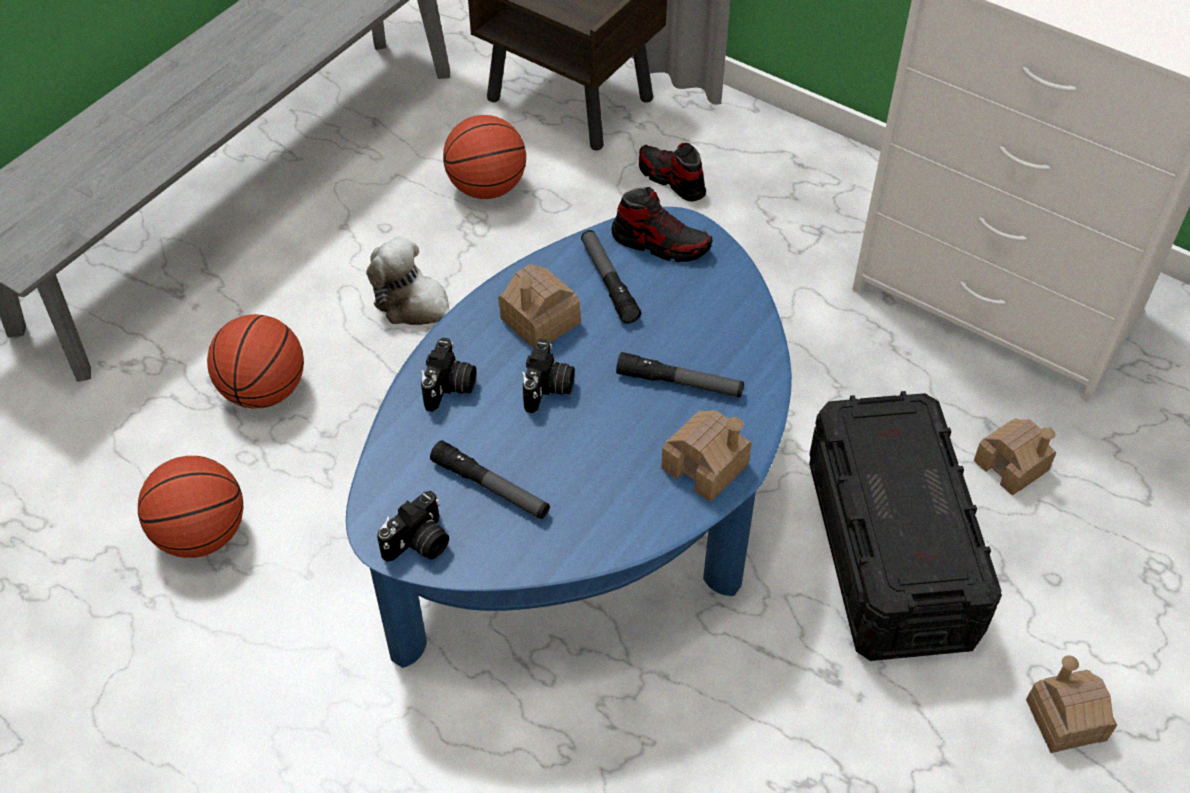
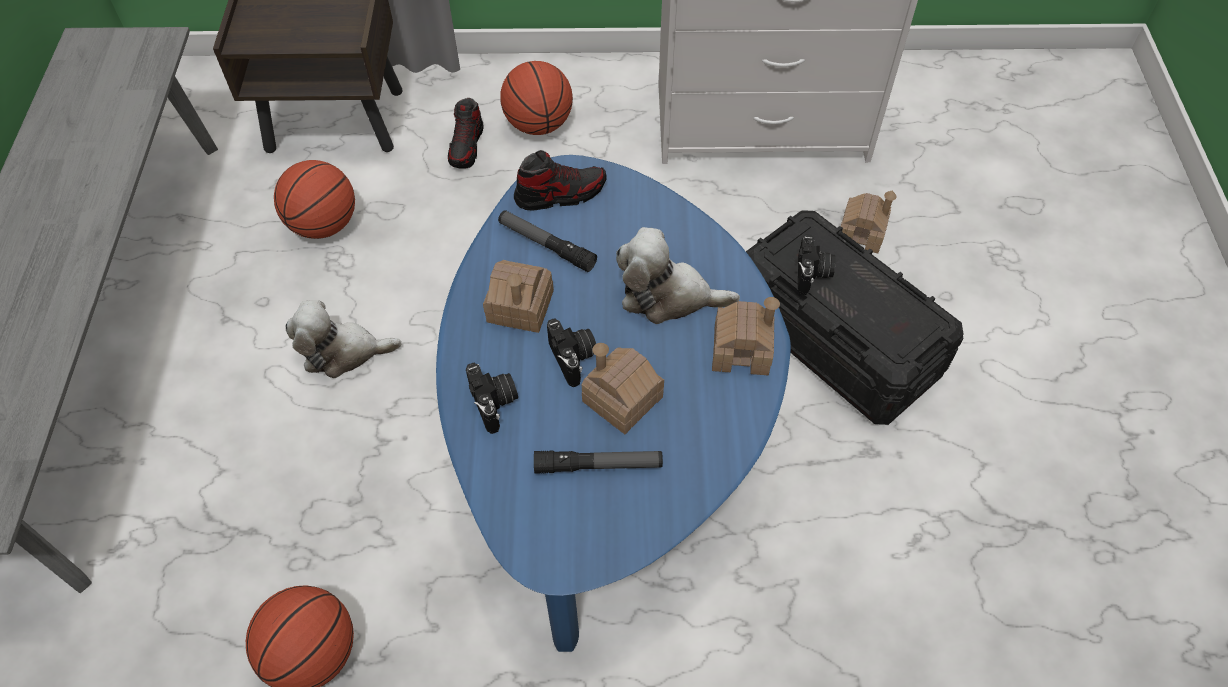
camera: 35 degrees left, 5 degrees up
basketball [207,314,304,408] -> basketball moved to [500,61,573,135]
camera [377,491,449,562] -> camera moved to [798,234,836,295]
flashlight [616,352,744,397] -> plush toy [616,227,740,324]
shoe [639,143,706,202] -> shoe turned 90 degrees counterclockwise [448,98,484,168]
toy house [1026,655,1117,753] -> toy house moved to [582,343,664,434]

